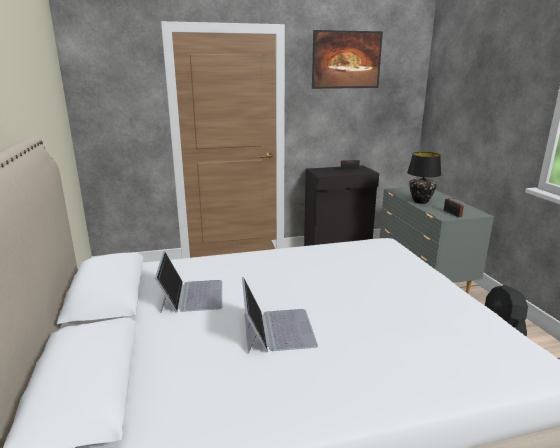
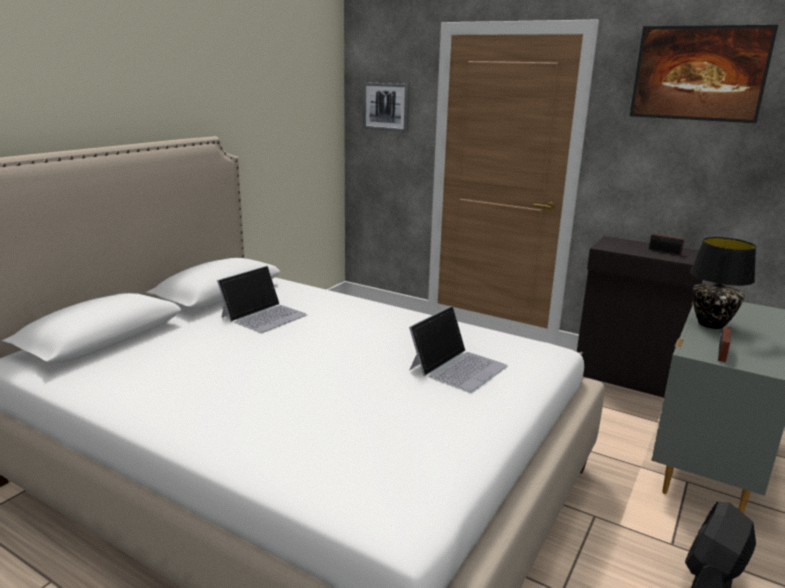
camera: 45 degrees right, 0 degrees up
laptop [242,277,318,353] -> laptop moved to [409,306,508,393]
none -> picture [363,82,410,132]

